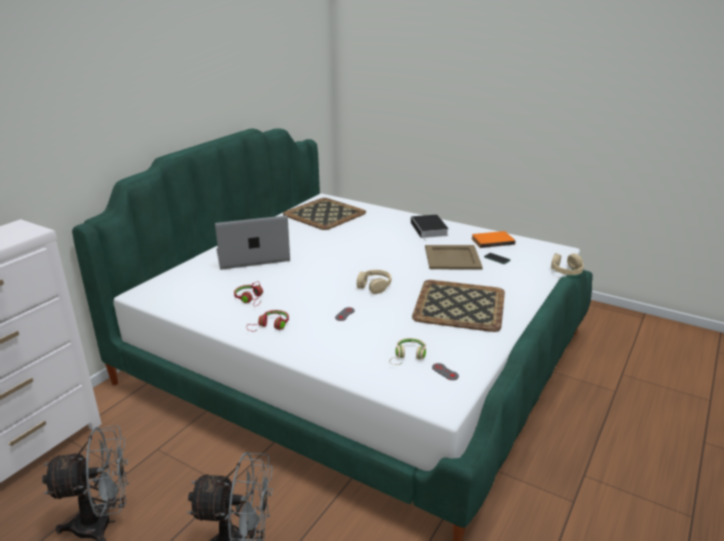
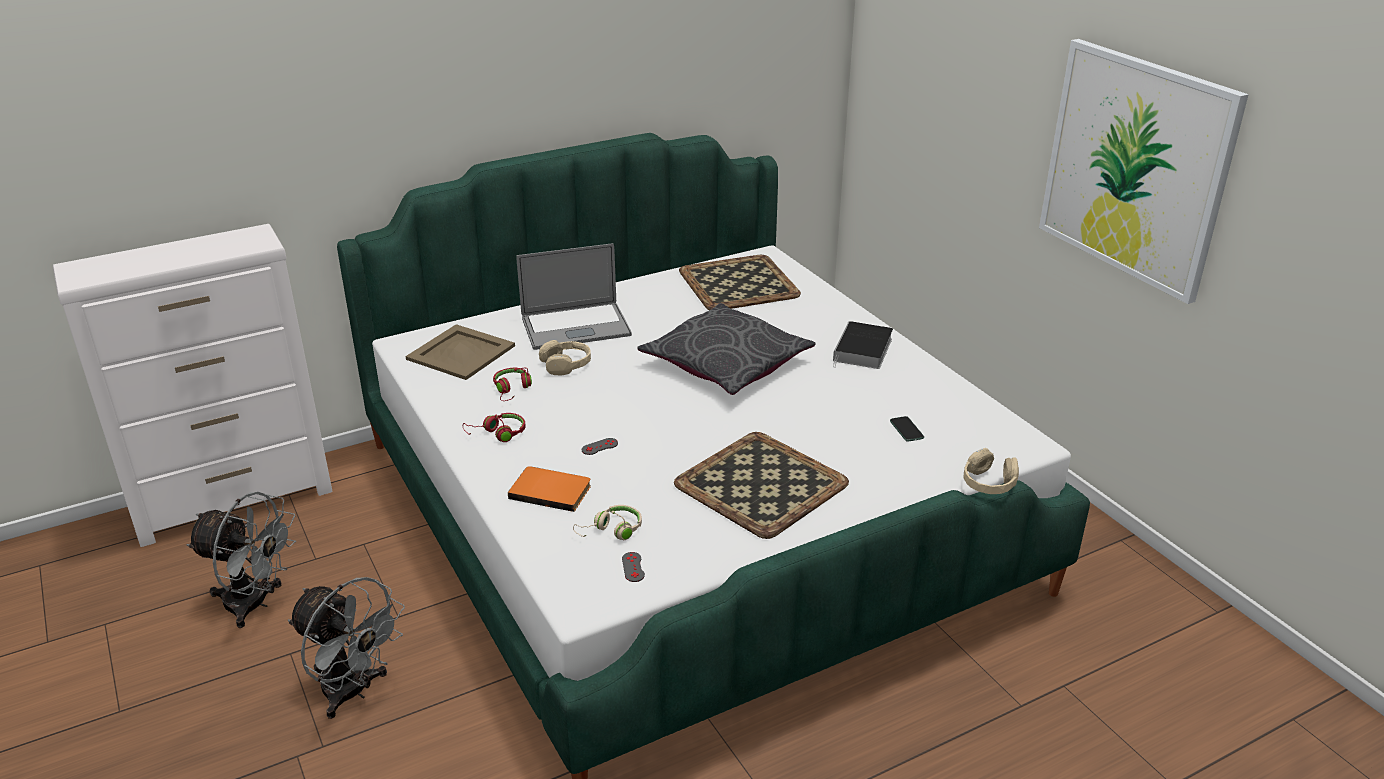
camera: 30 degrees right, 5 degrees up
laptop [215,215,290,270] -> laptop turned 150 degrees clockwise [516,243,632,350]
beige headphones [357,270,392,294] -> beige headphones moved to [539,340,591,376]
beige tray [425,245,483,269] -> beige tray moved to [406,324,515,380]
orange book [471,231,515,248] -> orange book moved to [508,466,591,512]
none -> grey pillow [637,303,816,395]
none -> picture [1039,39,1249,304]

